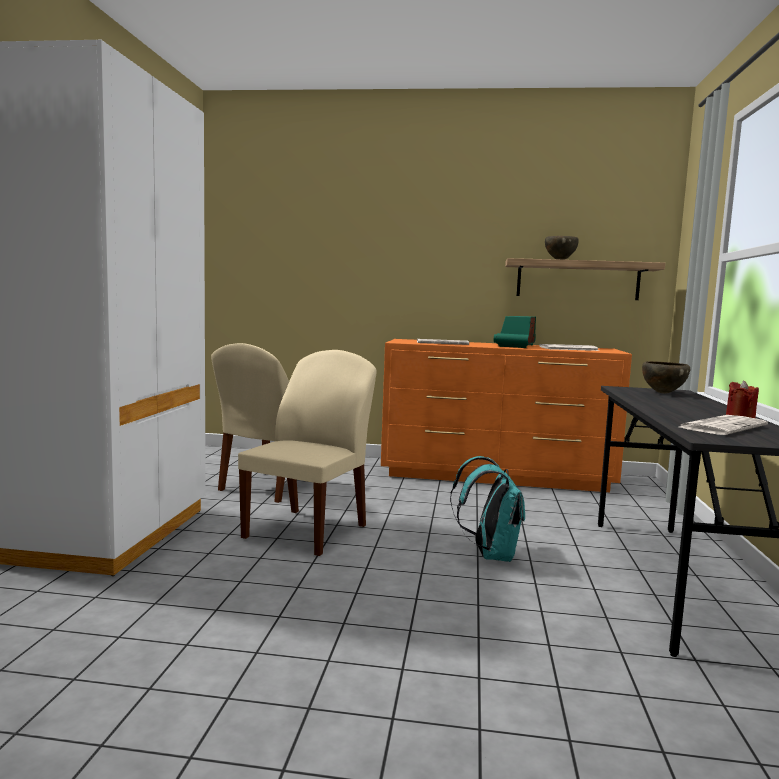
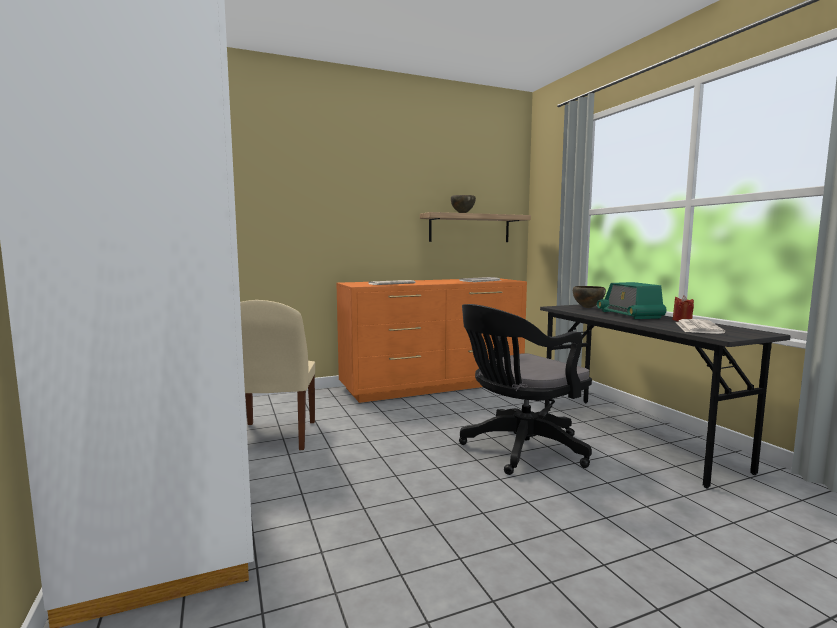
camera: 30 degrees left, 0 degrees up
beige chair [238,350,377,556] -> none
turquoise backpack [450,456,525,562] -> black office chair [459,304,592,475]
radio [494,316,536,348] -> radio moved to [597,282,667,319]

